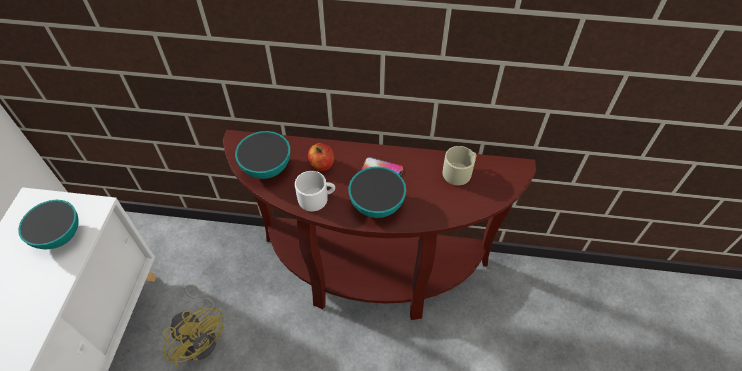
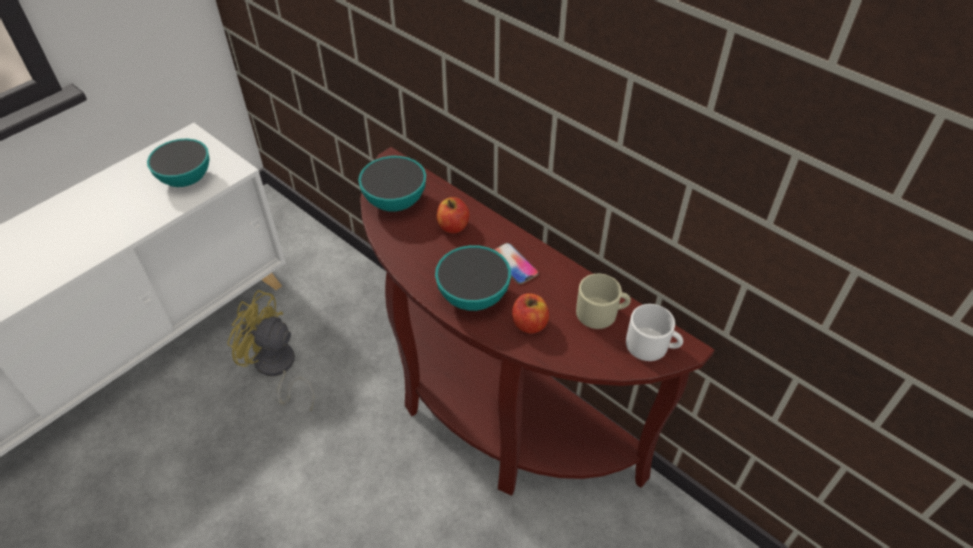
camera: 35 degrees right, 5 degrees down
yellow fan [162,285,224,368] -> yellow fan turned 120 degrees clockwise [228,290,314,411]
white mug [295,171,335,211] -> white mug moved to [626,304,683,361]
none -> apple [512,293,549,333]

